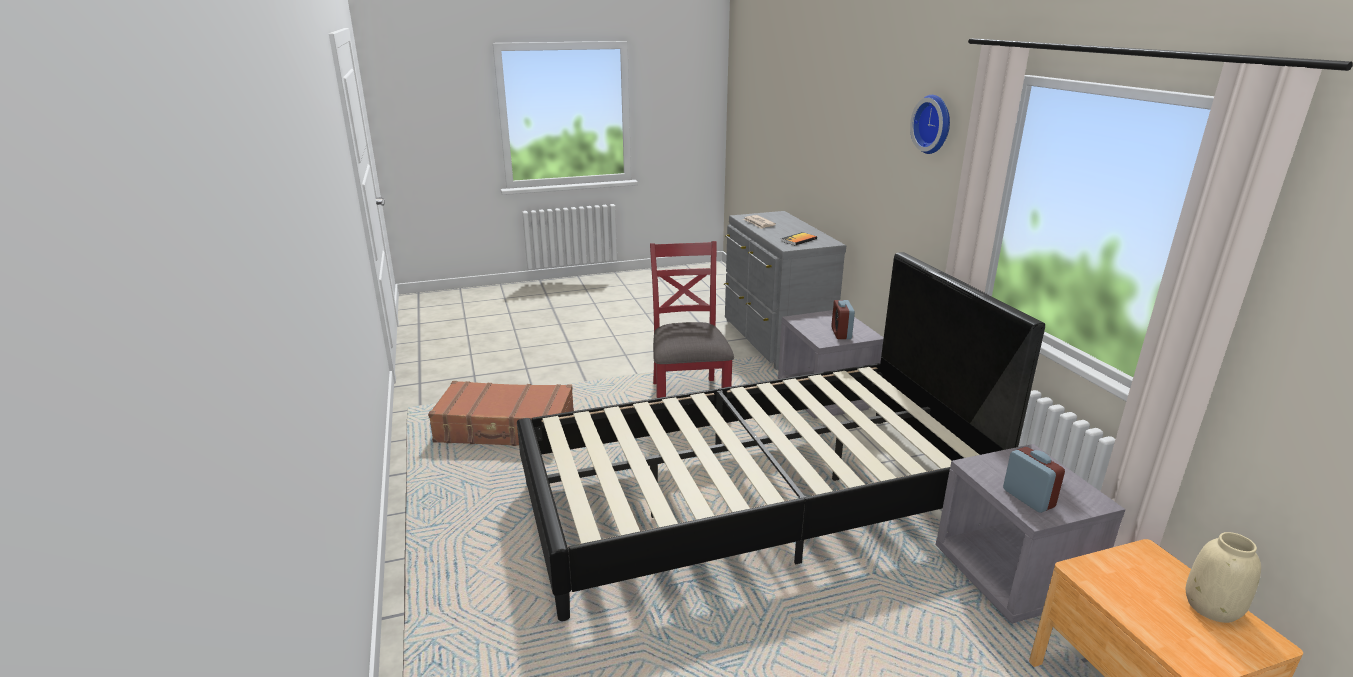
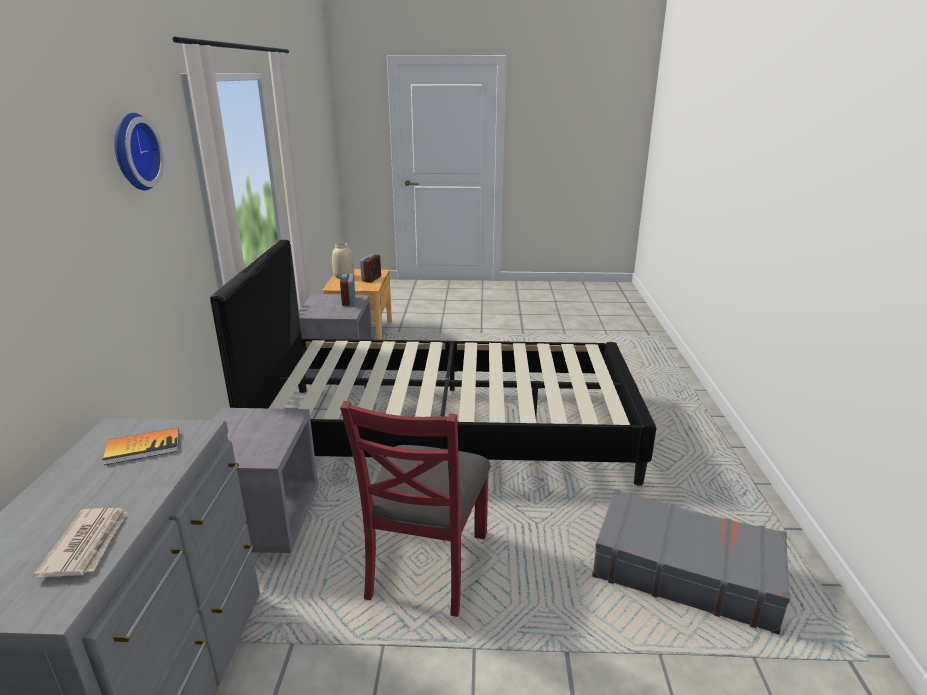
camera: 160 degrees left, 0 degrees up
brown suitcase [428,381,574,446] -> grey suitcase [592,489,791,635]
alarm clock [831,300,855,339] -> alarm clock moved to [360,254,381,282]

